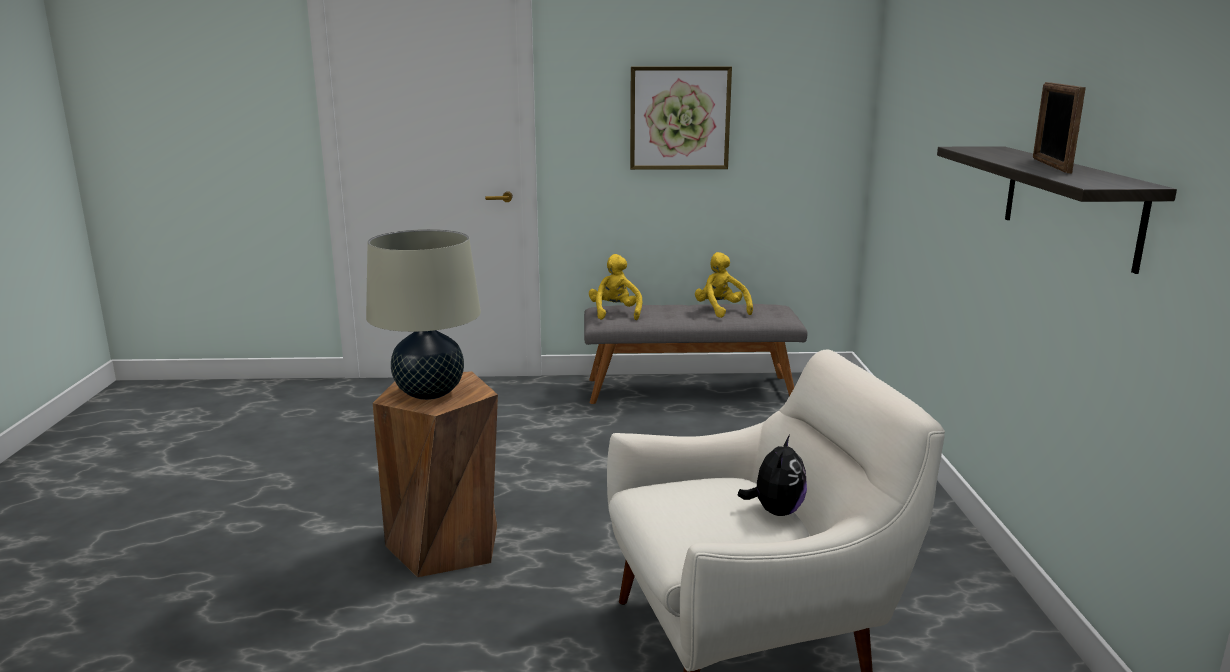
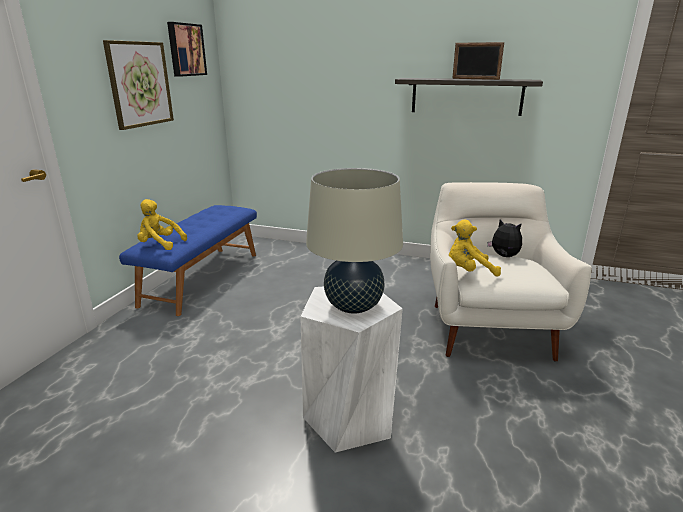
camera: 70 degrees left, 5 degrees up
brown stool [373,371,498,577] -> white stool [300,286,403,453]
grey bench [584,304,808,404] -> blue bench [119,205,257,316]
yellow plush toy [695,252,753,318] -> yellow plush toy moved to [449,220,501,277]
none -> picture [167,22,207,77]

